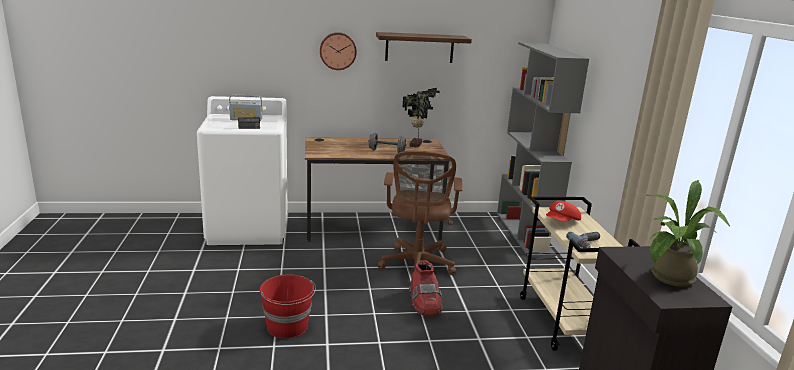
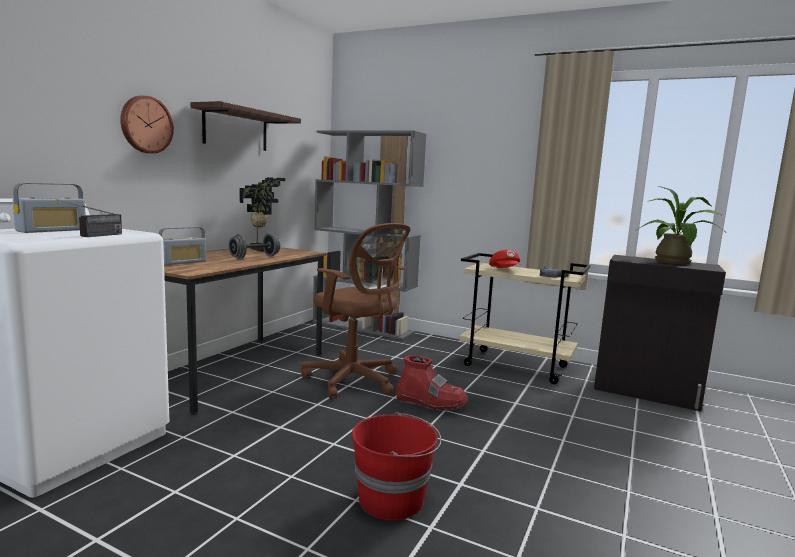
camera: 55 degrees left, 10 degrees down
none -> radio [159,227,206,265]

